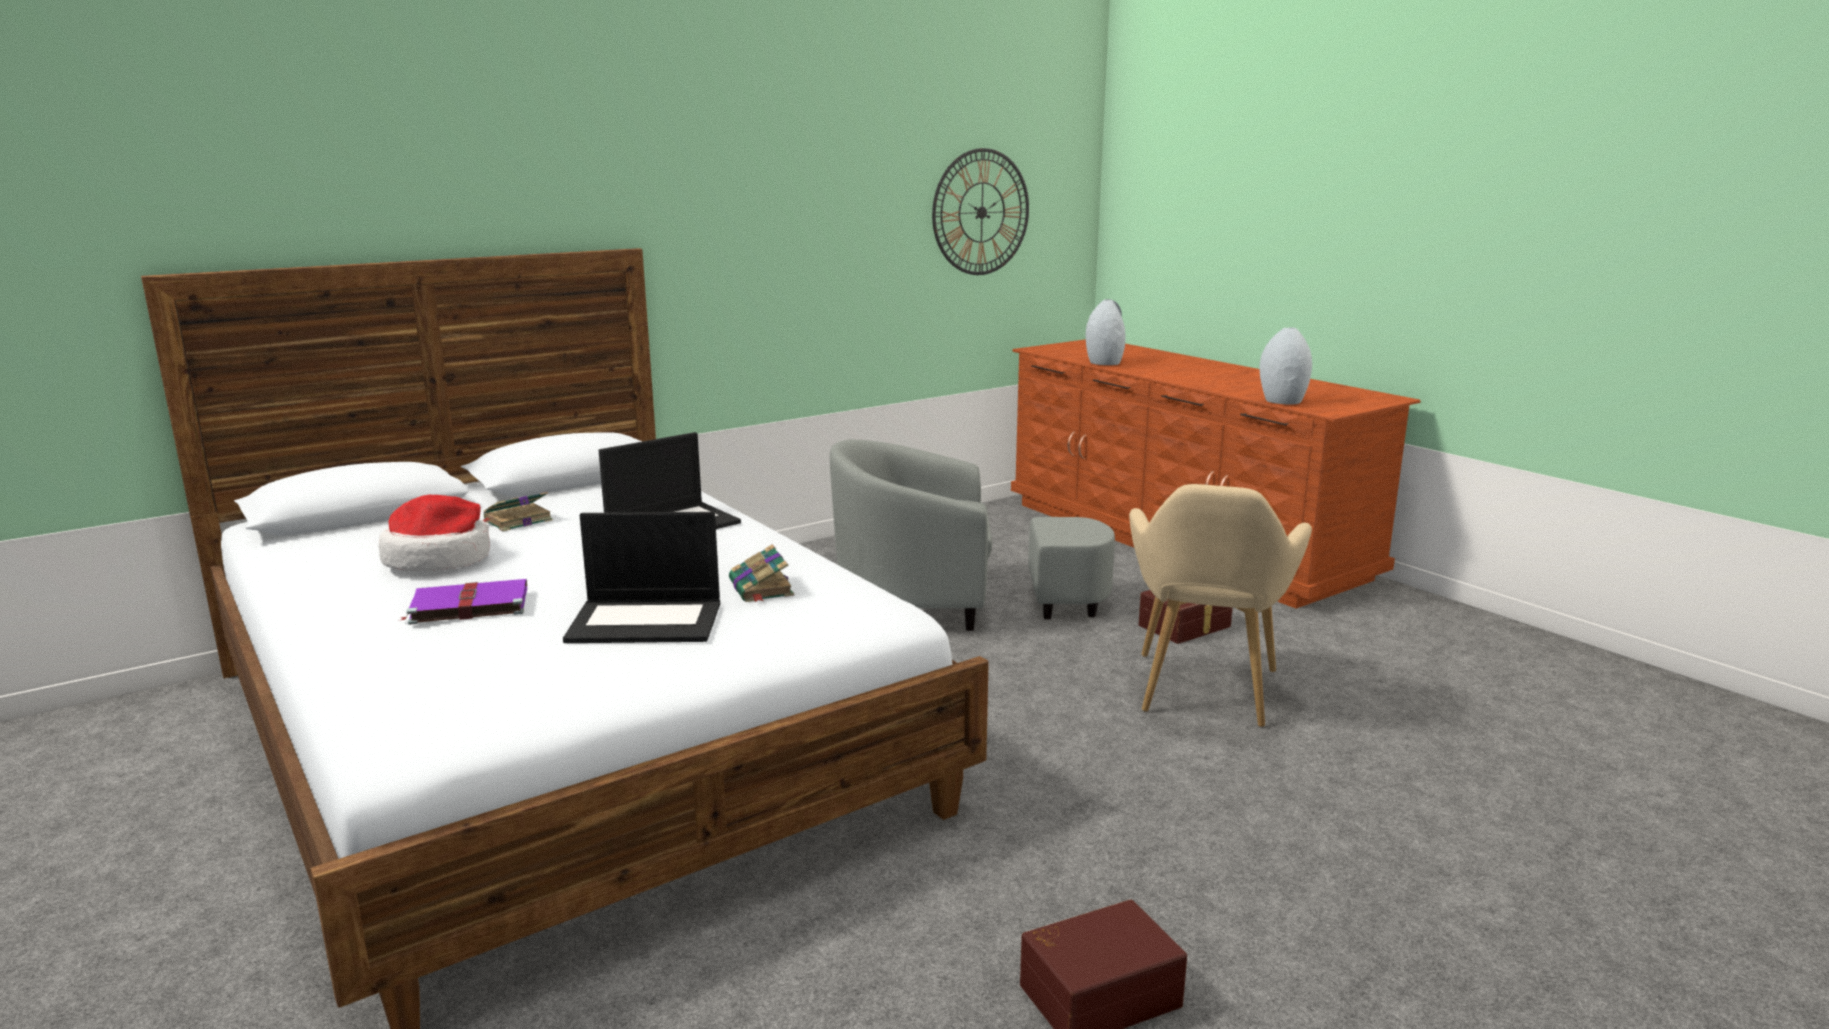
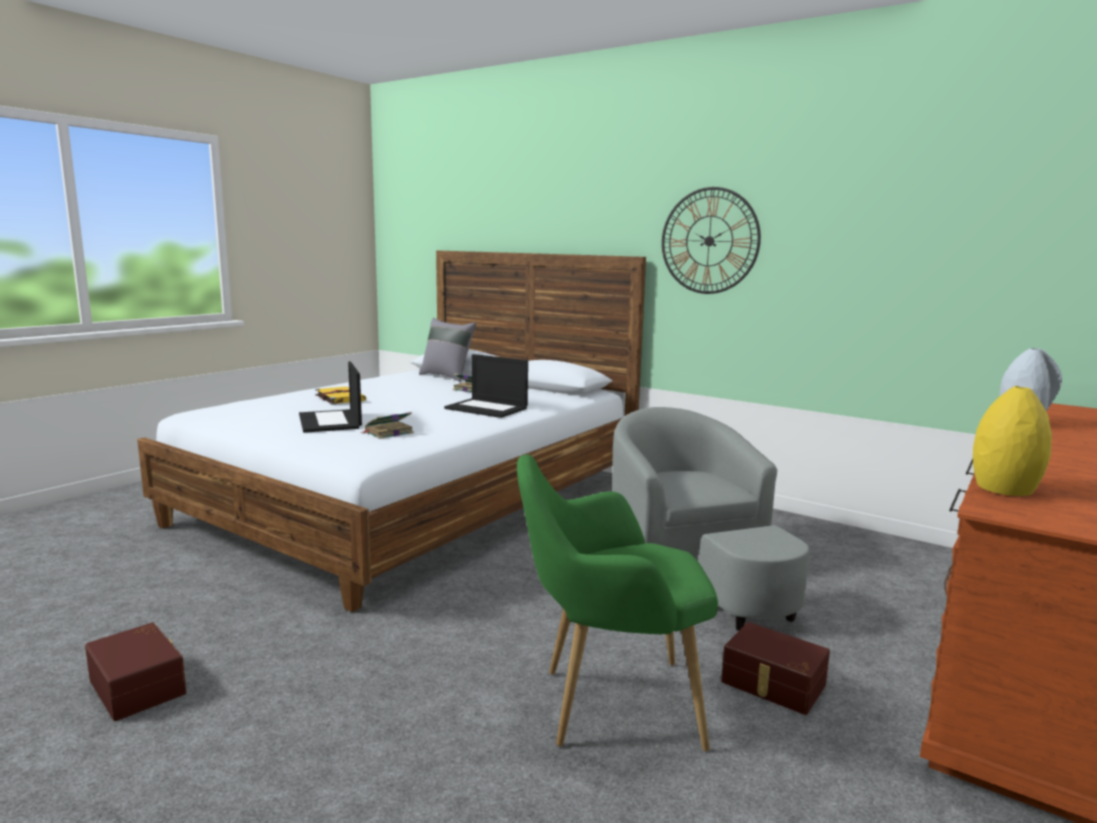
camera: 70 degrees right, 5 degrees down
hat [379,495,490,571] -> none
purple book [400,579,527,625] -> yellow book [315,386,366,405]
wall clock [932,148,1029,275] -> wall clock moved to [662,187,761,294]
beige armchair [1129,484,1312,727] -> green armchair [517,454,718,751]
grey vase [1260,328,1312,404] -> yellow vase [973,386,1052,496]
none -> grey pillow [419,318,476,382]

